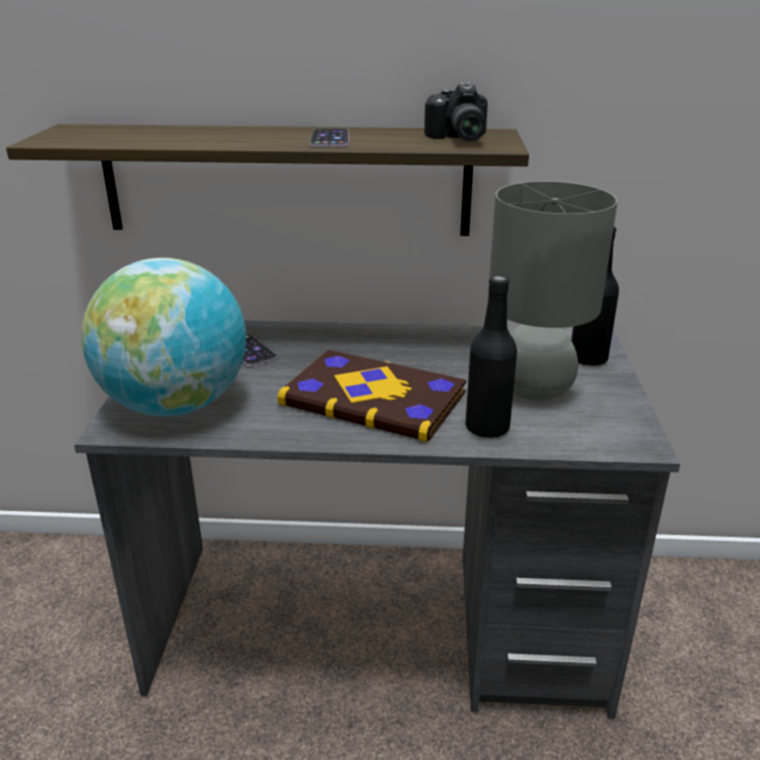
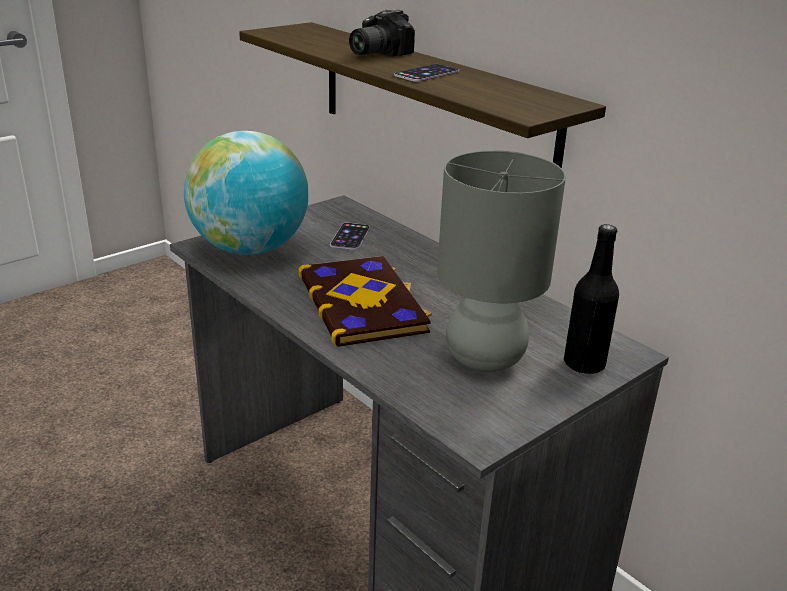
camera: 45 degrees right, 0 degrees up
camera [424,83,488,142] -> camera moved to [349,9,415,56]
black bottle [466,275,517,438] -> none

